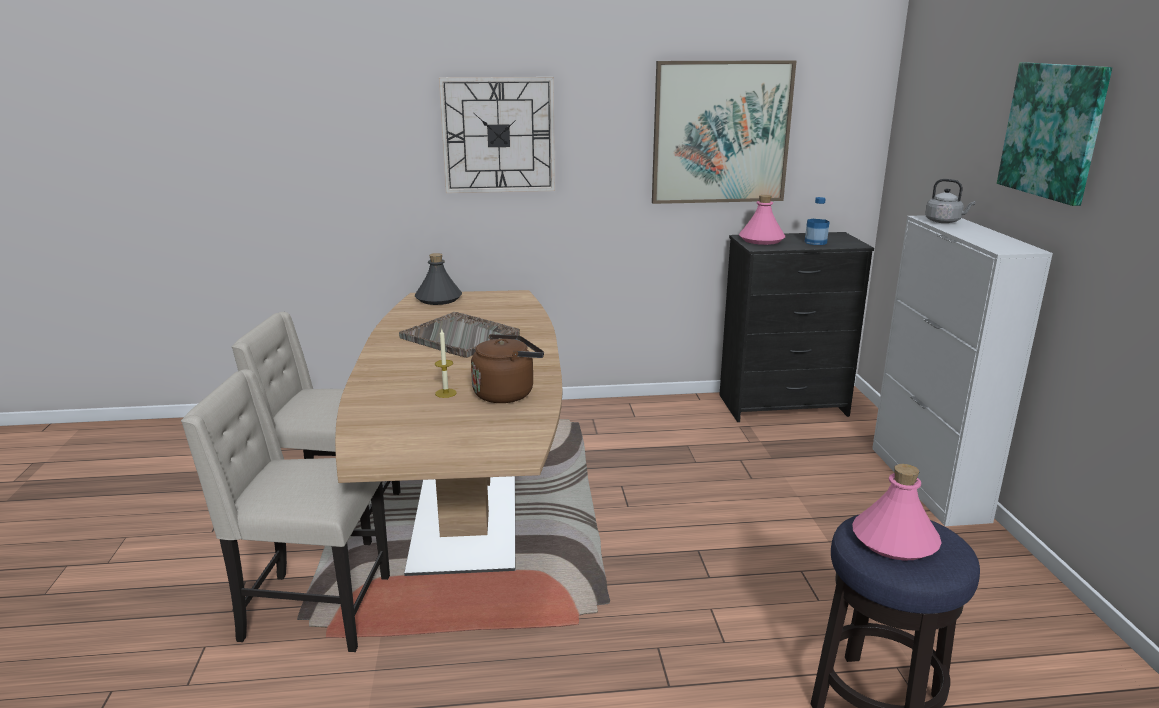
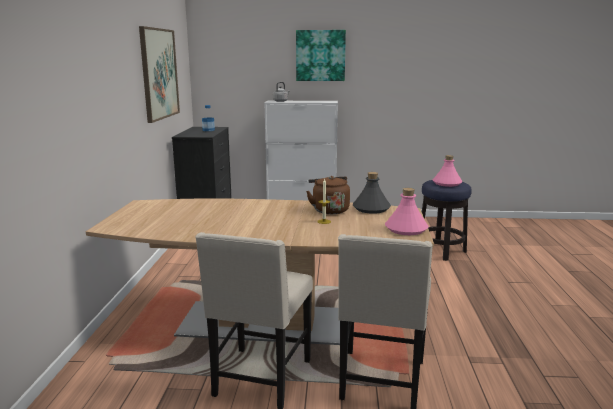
camera: 80 degrees left, 5 degrees down
grey tray [399,312,520,358] -> none
grey bottle [415,253,462,305] -> grey bottle moved to [353,172,391,214]
wall clock [439,77,555,193] -> none
pink bottle [739,195,785,245] -> pink bottle moved to [385,188,429,235]

